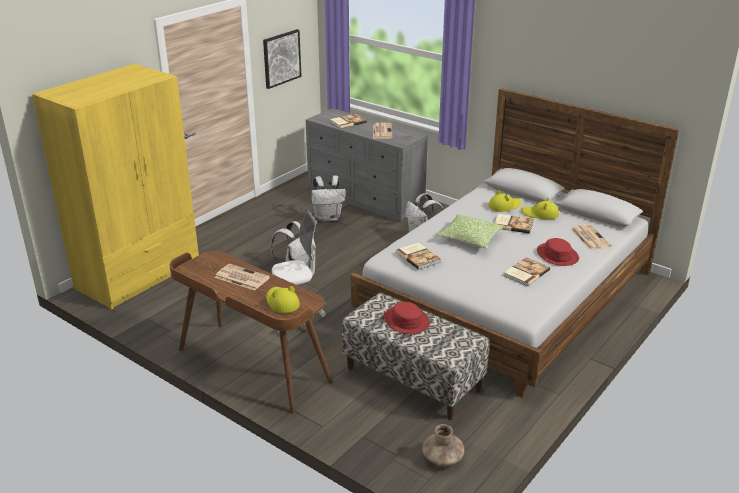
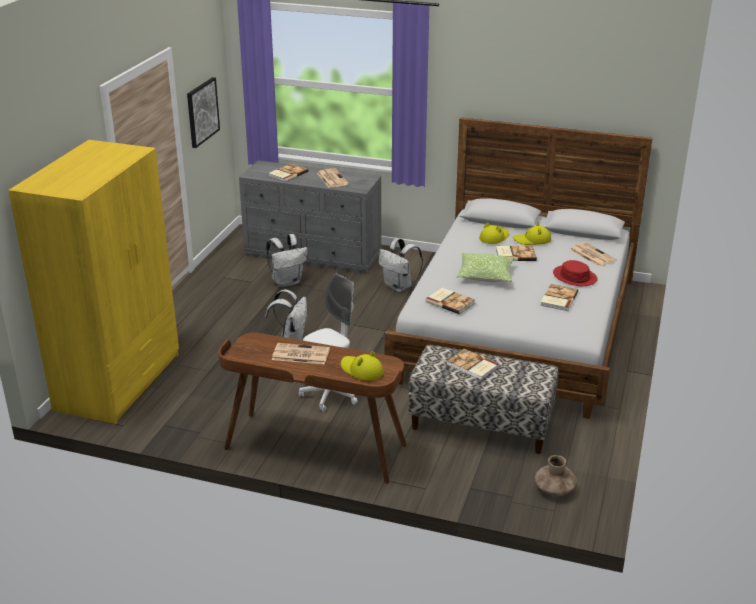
camera: 20 degrees left, 0 degrees up
red hat [384,302,430,334] -> book [446,349,500,380]

